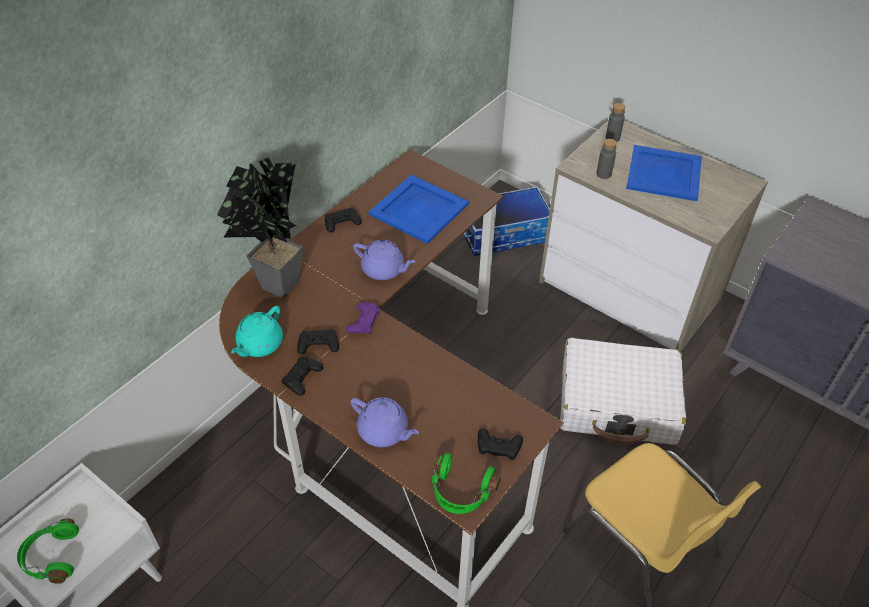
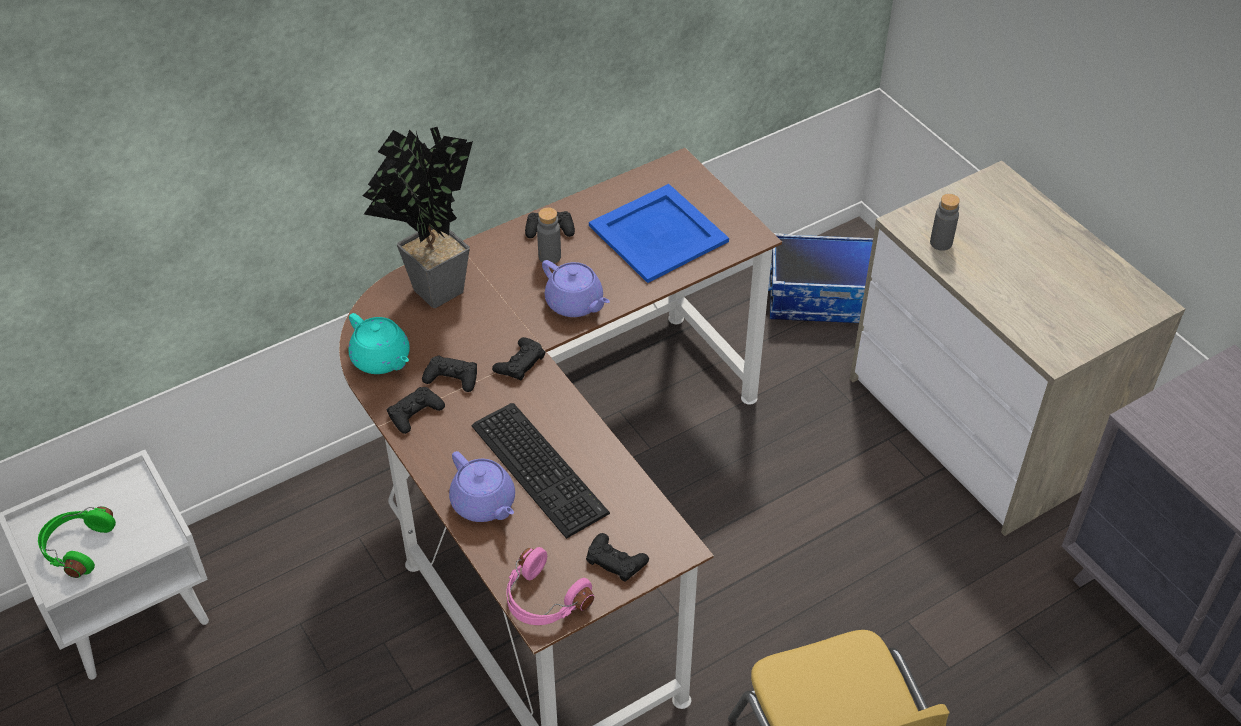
camera: 20 degrees right, 0 degrees up
turquoise teapot [231,306,283,357] -> turquoise teapot turned 90 degrees counterclockwise [348,313,410,374]
purple game controller [346,302,380,334] -> black game controller [492,337,546,380]
green headphones [431,453,501,514] -> pink headphones [507,547,594,625]
white suitcase [560,338,687,445] -> none
grey bottle [606,103,625,142] -> grey bottle moved to [537,207,561,264]
blue tray [626,145,702,201] -> none
none -> keyboard [471,403,610,539]

